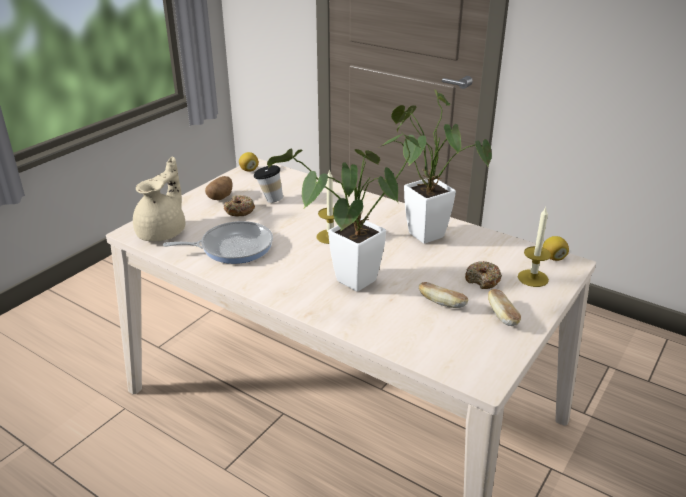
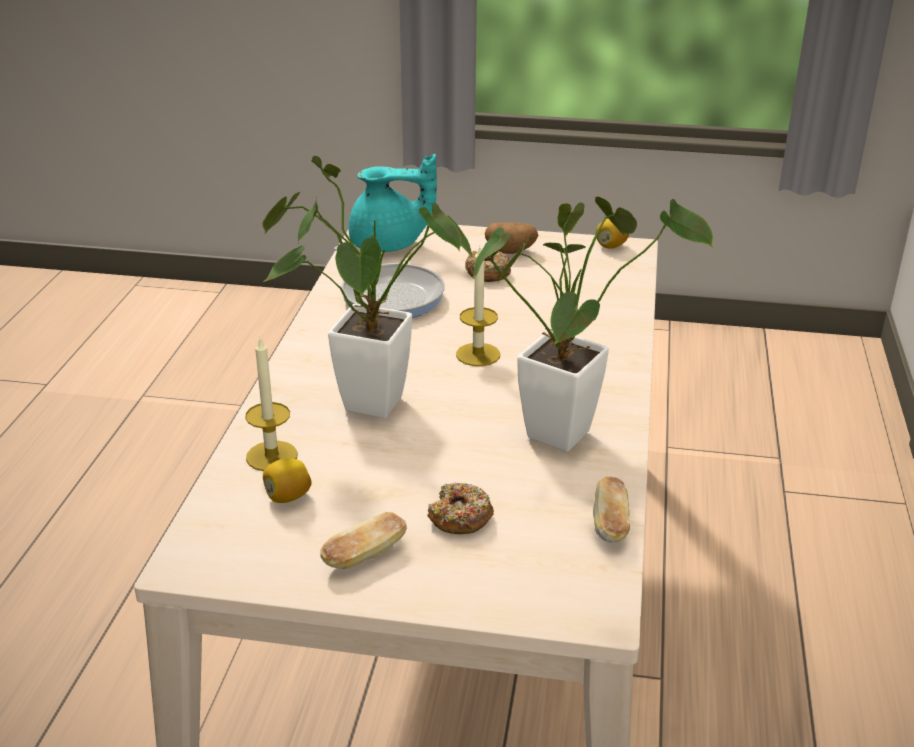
camera: 65 degrees right, 0 degrees up
beige teapot [133,156,185,241] -> turquoise teapot [349,154,437,252]
cup [254,165,283,203] -> none
bread [419,282,468,308] -> bread moved to [593,477,630,543]
candle [518,207,551,287] -> candle moved to [245,338,298,471]
lemon [543,236,569,261] -> lemon moved to [263,458,312,503]

